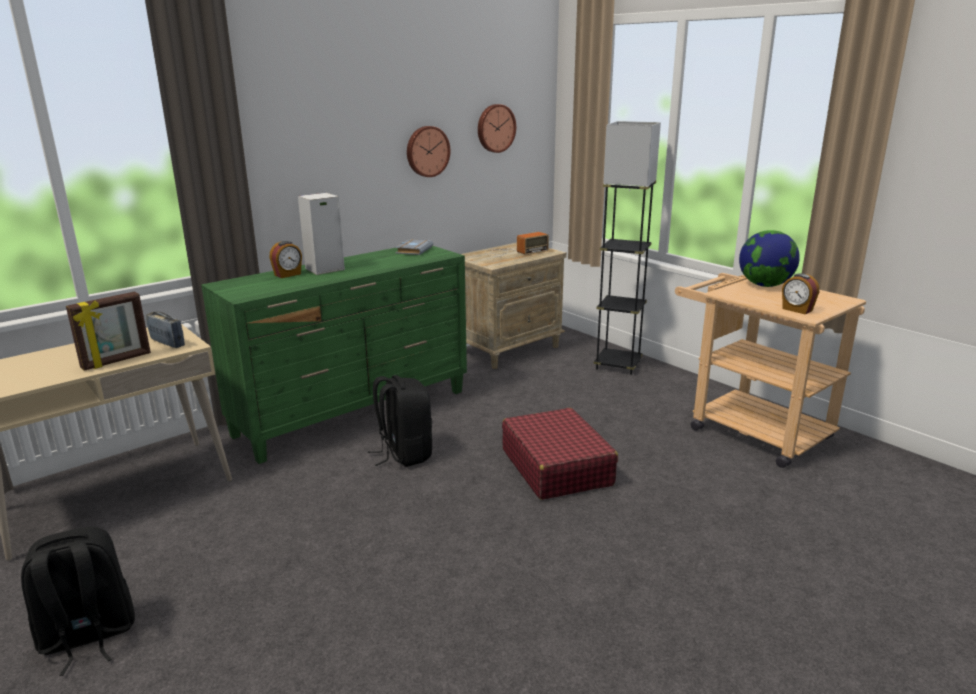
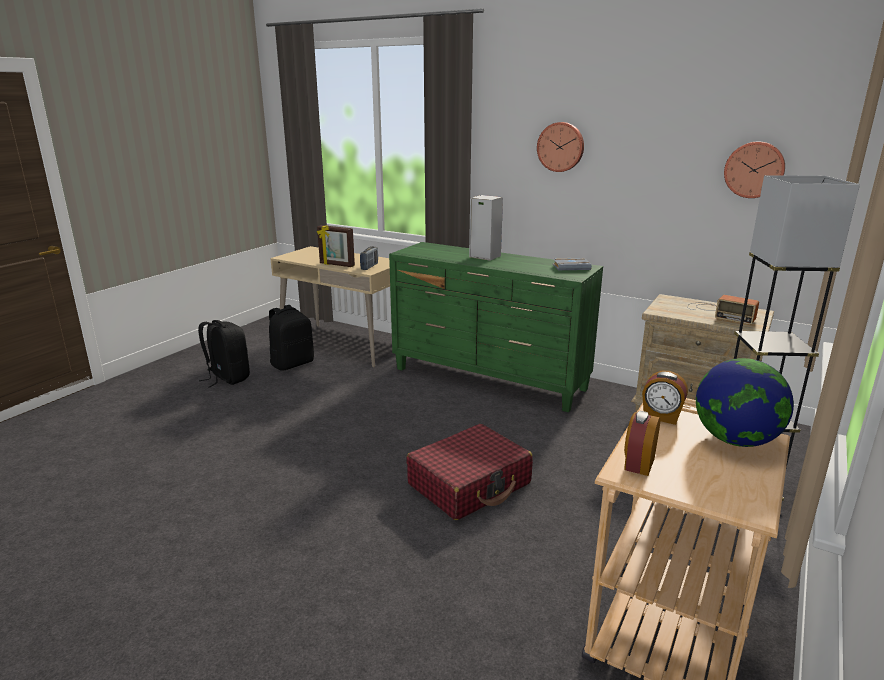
camera: 70 degrees right, 0 degrees up
alarm clock [269,241,302,278] -> alarm clock moved to [642,371,688,425]
black backpack [368,375,432,467] -> black backpack moved to [269,305,314,371]
wall clock [407,126,450,177] -> wall clock moved to [537,122,584,172]

